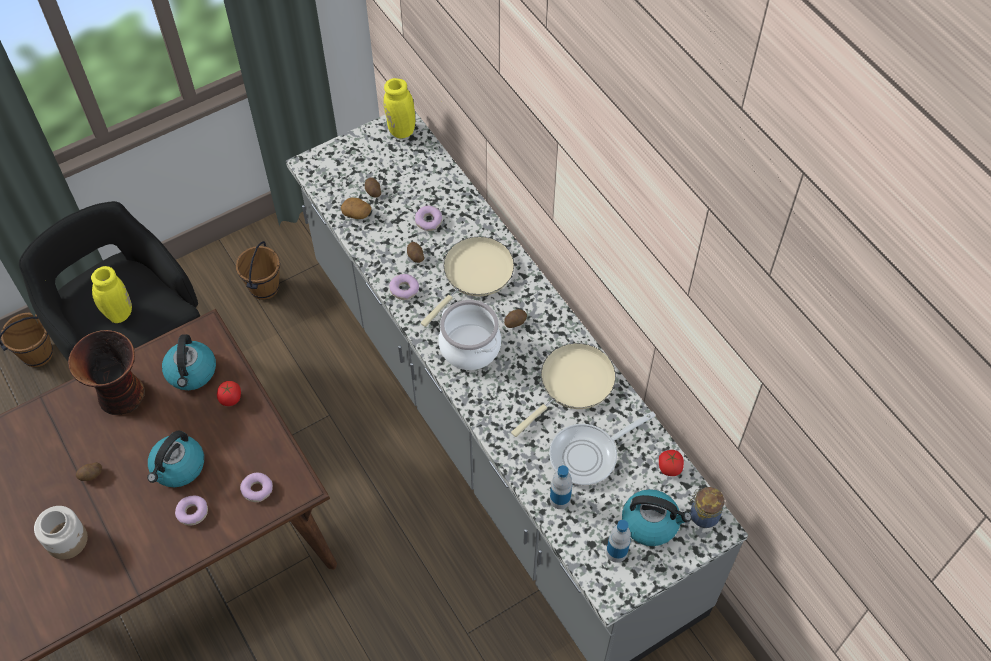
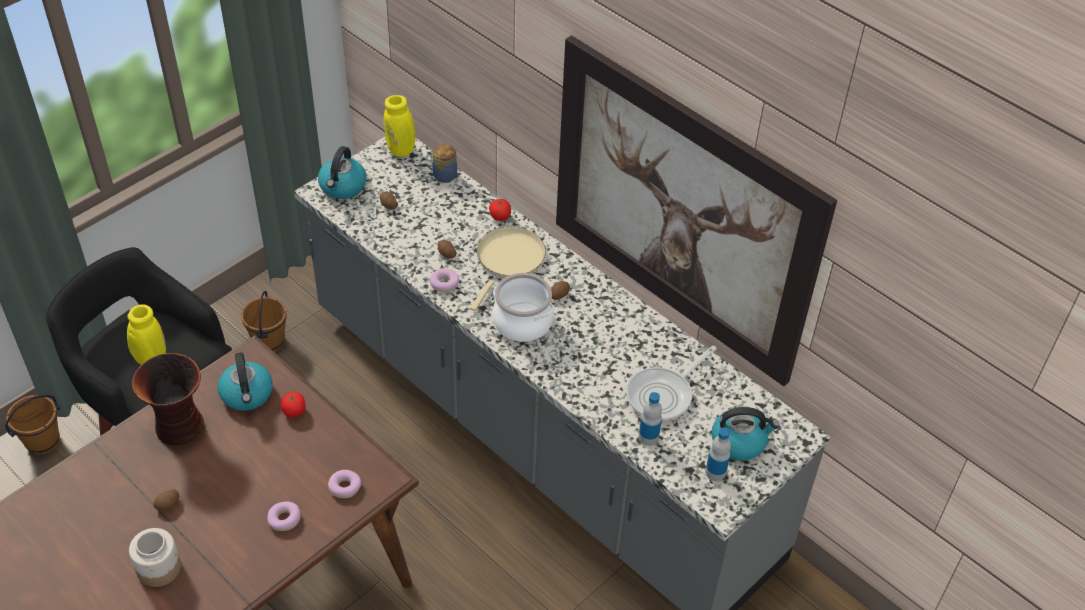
camera: 15 degrees left, 10 degrees down
kettle [147,430,204,487] -> kettle moved to [318,146,367,199]
potato [341,198,372,219] -> none
donut [415,206,442,231] -> none
beige frying pan [511,343,616,437] -> none
tomato [659,450,684,476] -> tomato moved to [489,199,511,221]
jar [690,487,724,528] -> jar moved to [431,144,457,183]
none -> picture [556,35,837,386]

